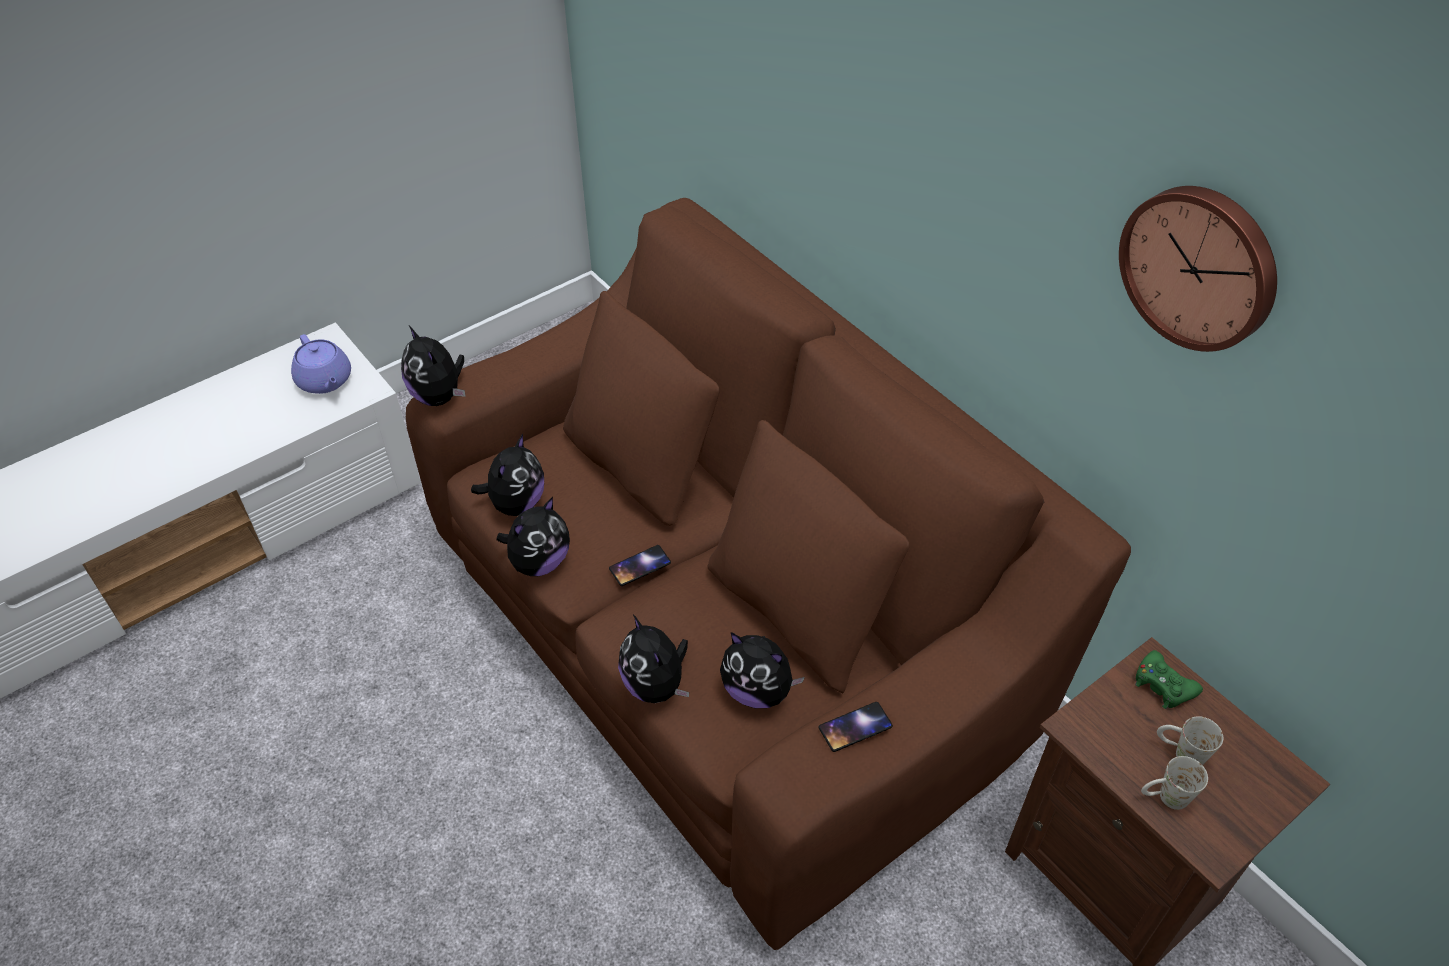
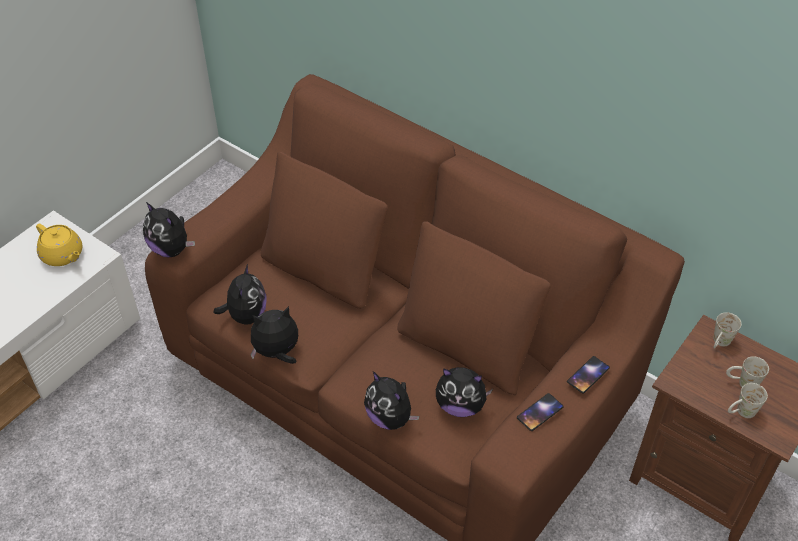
camera: 15 degrees left, 0 degrees up
purple teapot [291,334,351,394] -> yellow teapot [36,224,83,266]
plush toy [497,497,570,576] -> plush toy turned 135 degrees counterclockwise [251,306,298,364]
phone [609,545,671,586] -> phone moved to [567,356,610,394]
wall clock [1119,186,1277,352] -> none
green game controller [1135,650,1203,709] -> white mug [713,312,742,348]

